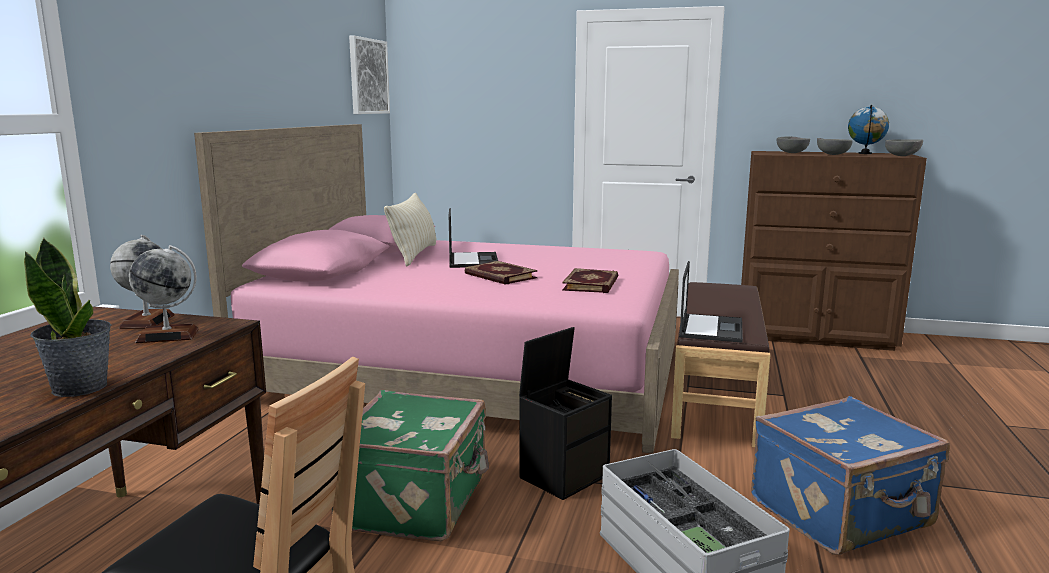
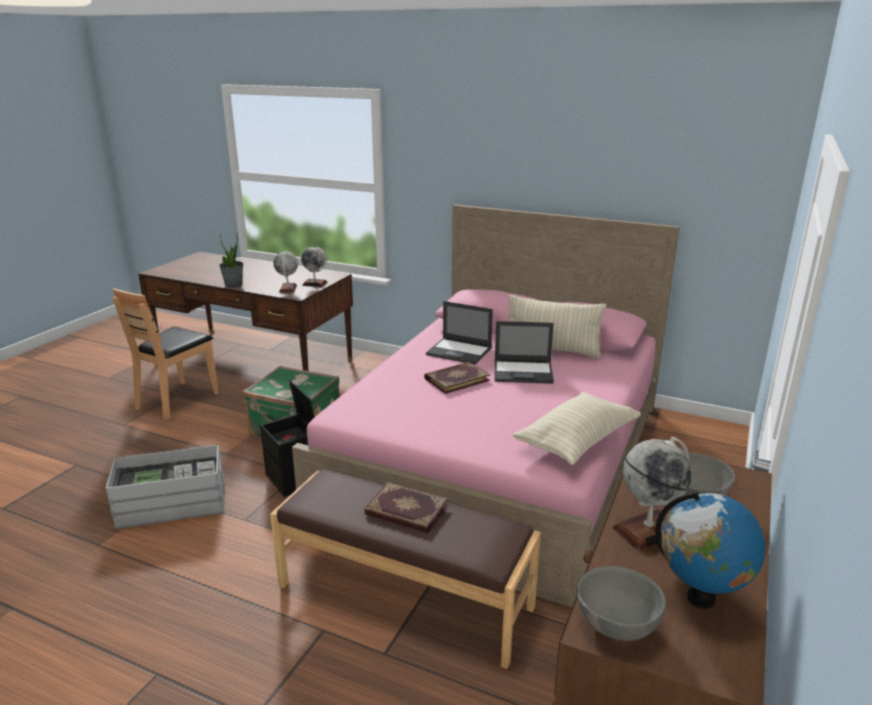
camera: 100 degrees right, 10 degrees up
picture [349,36,390,114] -> none
book [562,268,618,293] -> book moved to [364,482,448,533]
laptop [679,261,743,343] -> laptop moved to [426,301,493,365]
blue suitcase [751,396,950,555] -> none
grey bowl [817,138,852,155] -> globe [613,436,692,551]
none -> beige pillow [513,392,641,465]

